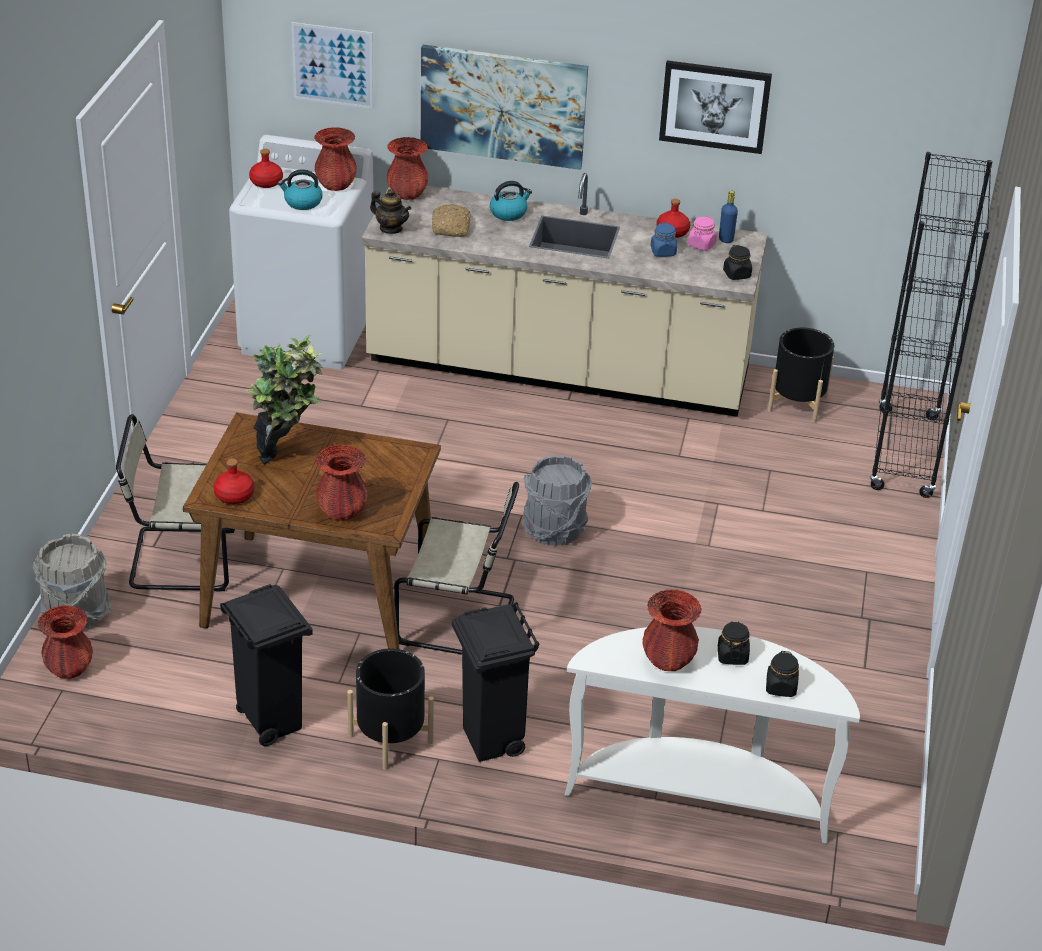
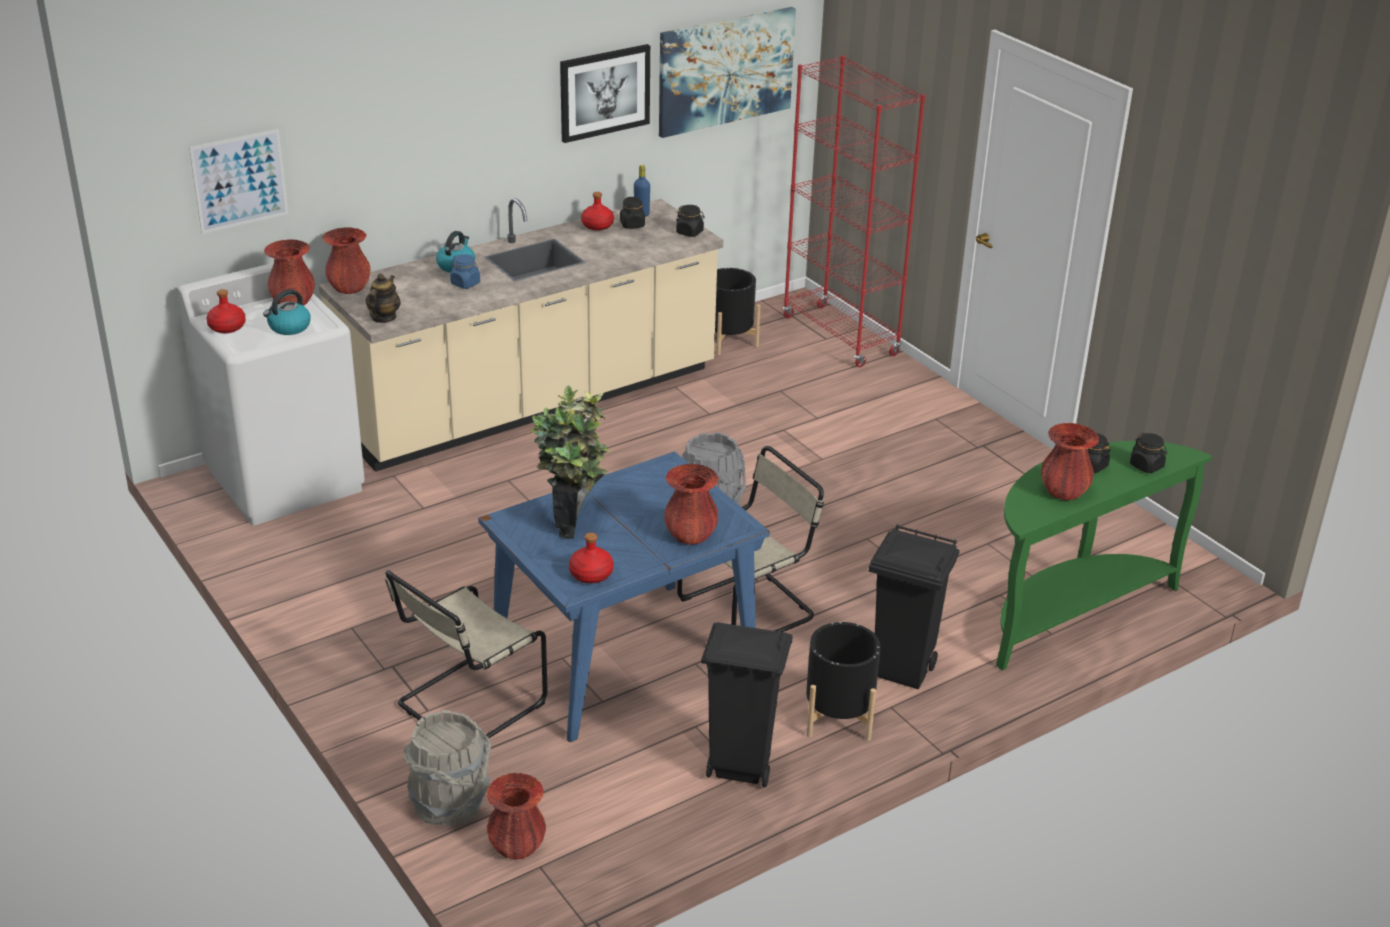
camera: 45 degrees left, 5 degrees down
brown dining table [183,412,441,649] -> blue dining table [478,451,770,742]
teapot [370,189,411,234] -> teapot turned 60 degrees counterclockwise [365,274,401,323]
picture [421,45,588,170] -> picture moved to [659,7,796,138]
bread [432,204,471,237] -> none
white console table [565,627,860,844] -> green console table [996,441,1213,671]
blue jar [651,223,677,257] -> blue jar moved to [450,254,480,289]
pink jar [688,216,717,251] -> black jar [620,197,645,229]
black bookcase [869,152,993,498] -> red bookcase [783,55,925,367]

